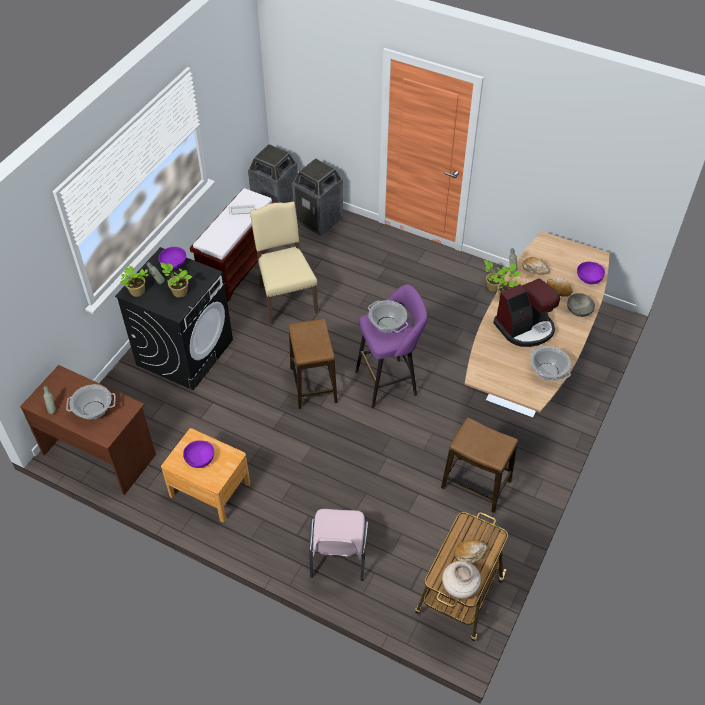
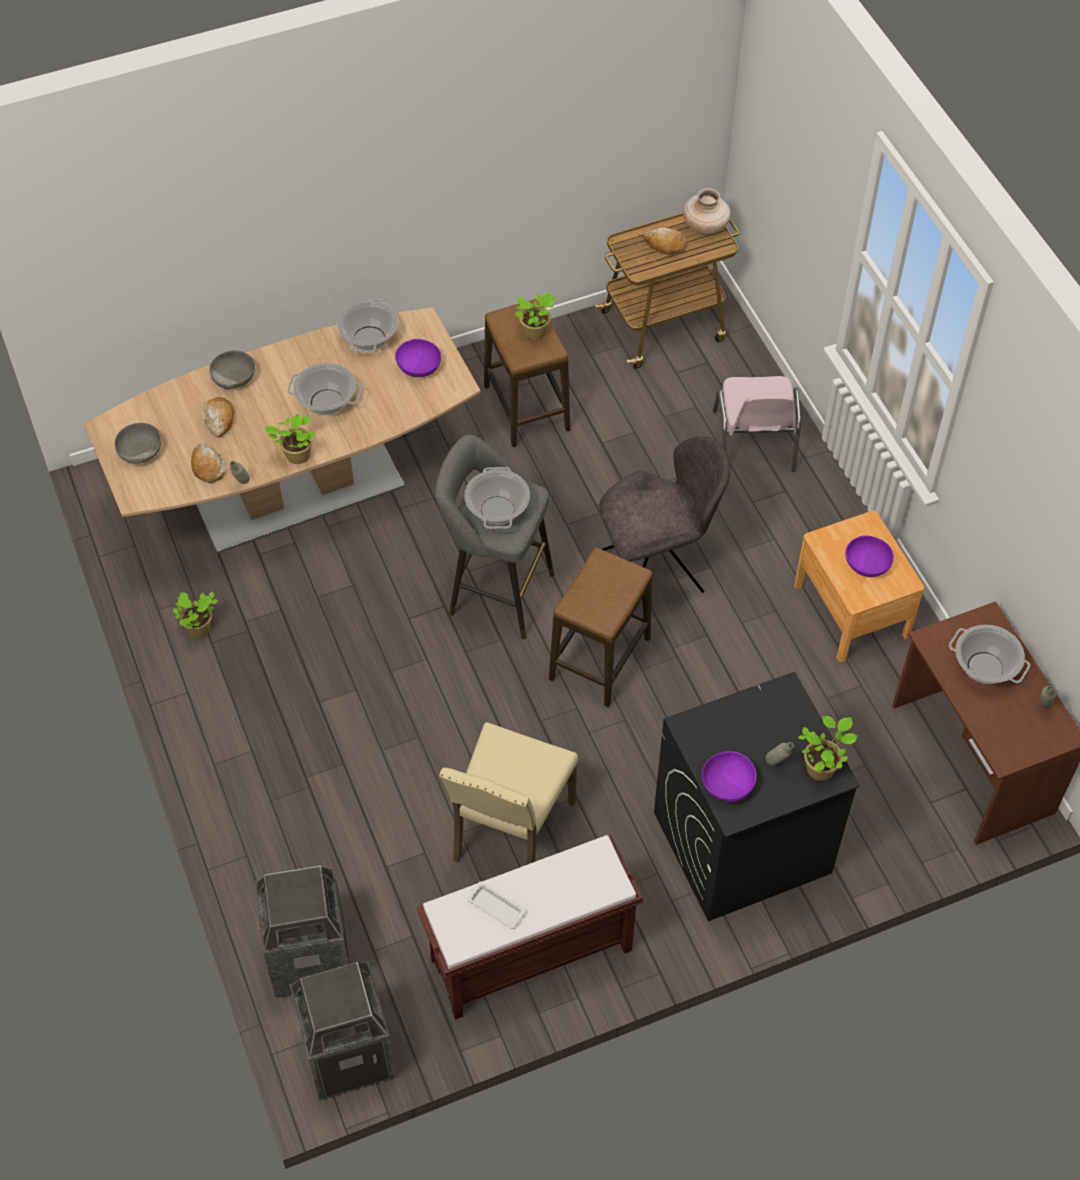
camera: 140 degrees left, 5 degrees up
potted plant [160,263,192,298] -> potted plant moved to [514,291,557,340]
pink chair [309,509,368,581] -> pink chair turned 135 degrees clockwise [713,376,801,472]
purple stool [355,284,427,409] -> grey stool [435,435,554,639]
coffee machine [493,278,560,347] -> cooking pot [287,363,362,415]
purple bowl [577,262,605,284] -> purple bowl moved to [395,339,441,377]
none -> grey bowl [115,423,161,464]
none -> grey chair [599,436,730,593]

